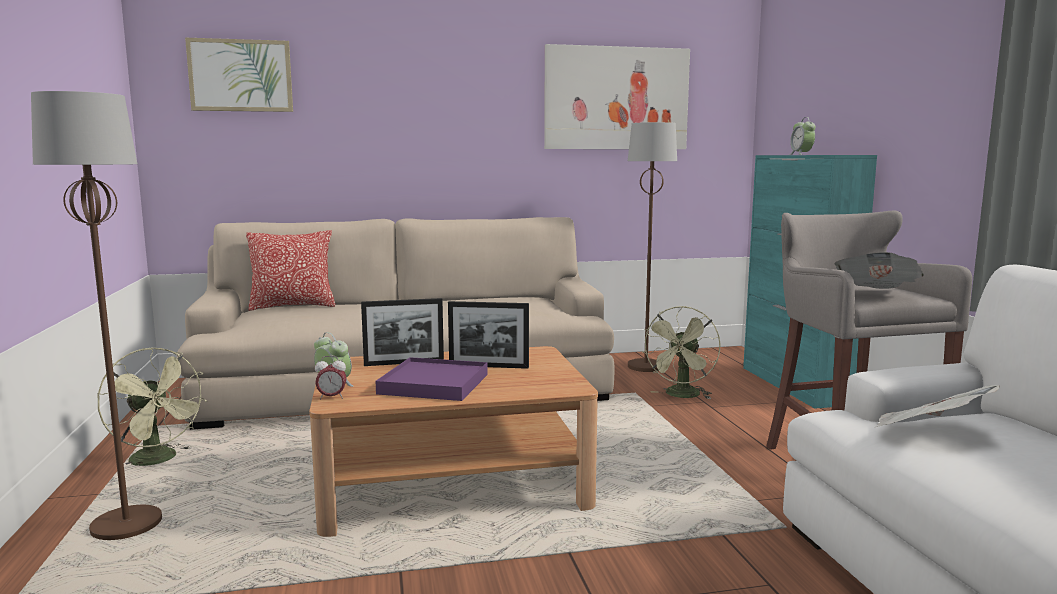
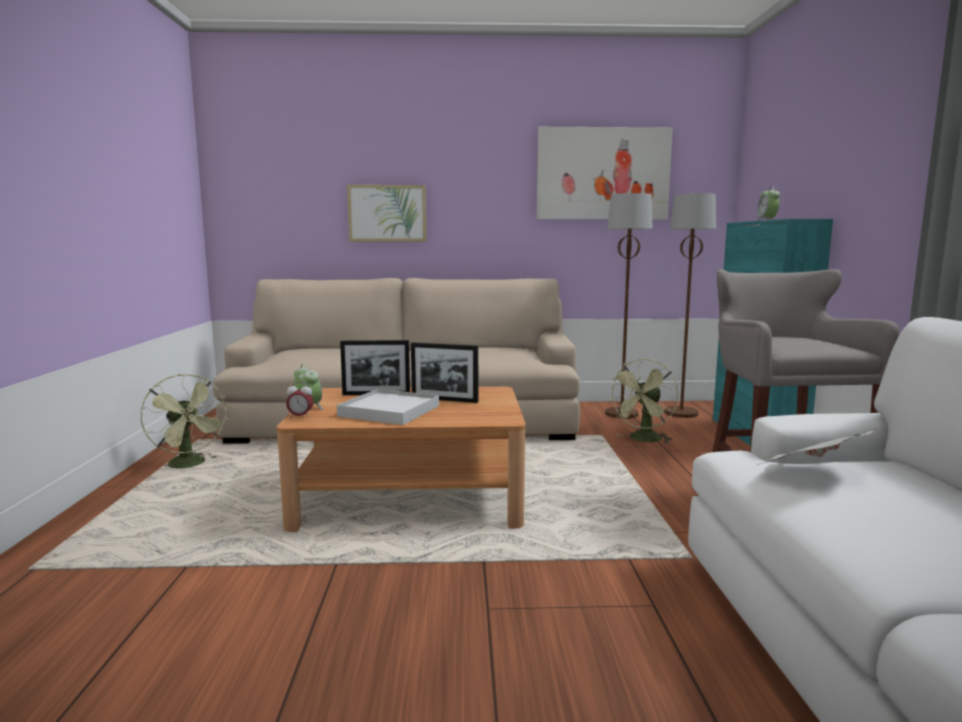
camera: 10 degrees right, 0 degrees up
brown floor lamp [31,91,162,540] -> brown floor lamp moved to [665,193,716,418]
picture [185,38,293,112] -> picture moved to [347,185,427,242]
pillow [246,230,335,311] -> none
purple tray [375,357,488,401] -> white tray [337,389,439,425]
newspaper [834,252,924,289] -> none

